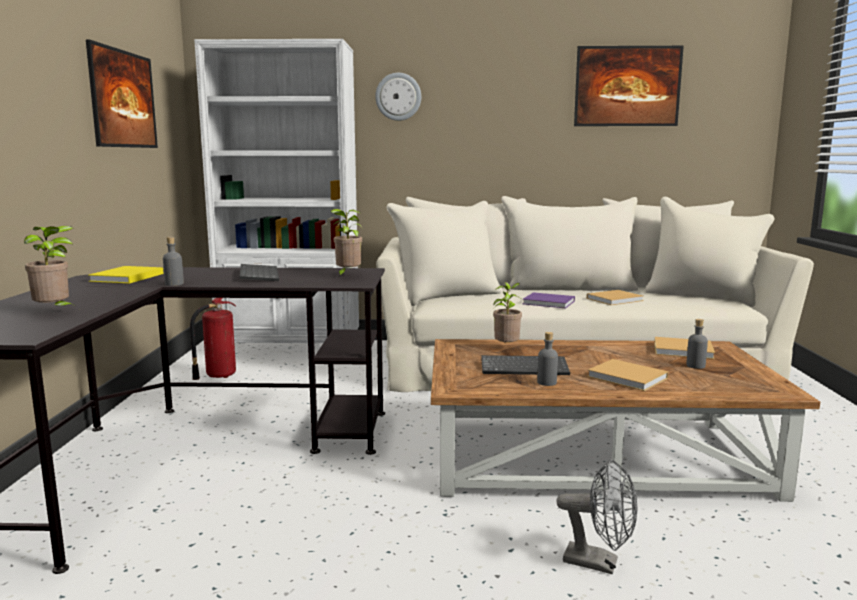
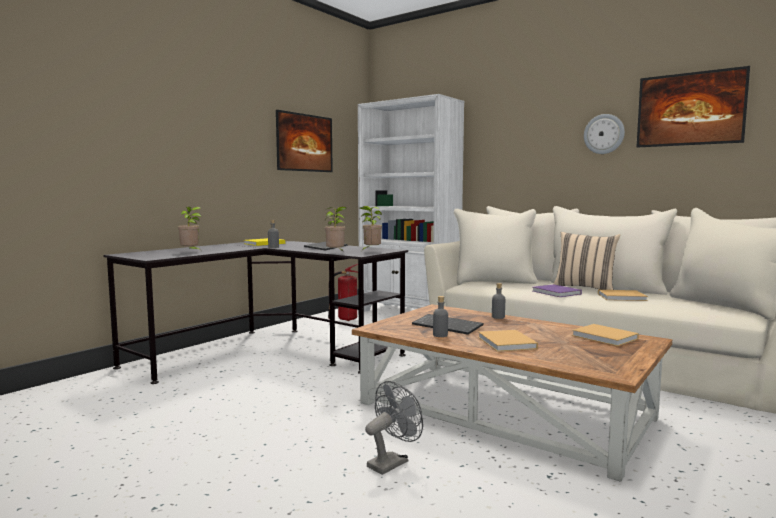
camera: 35 degrees right, 5 degrees down
wall clock [375,73,421,121] -> wall clock moved to [584,114,625,154]
potted plant [493,282,523,343] -> potted plant moved to [325,207,347,252]
grey fan [556,459,637,575] -> grey fan turned 105 degrees counterclockwise [365,381,423,475]
grey bottle [686,319,708,369] -> grey bottle moved to [492,283,505,319]
none -> beige pillow [553,232,621,290]

